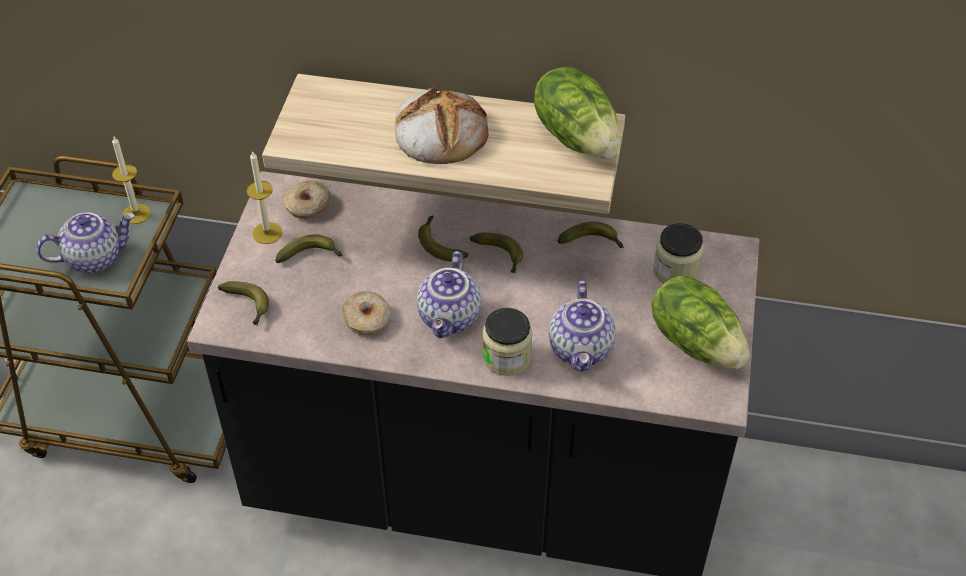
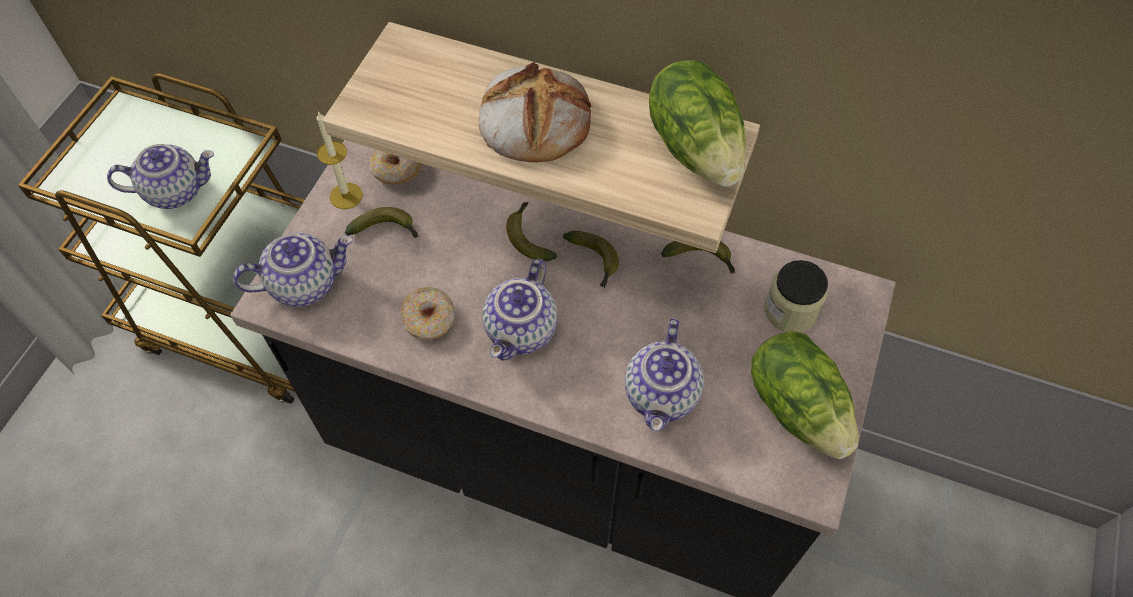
camera: 10 degrees right, 10 degrees up
candle [112,137,150,224] -> none
banana [218,281,269,325] -> teapot [233,233,353,307]
jar [482,308,532,376] -> none

